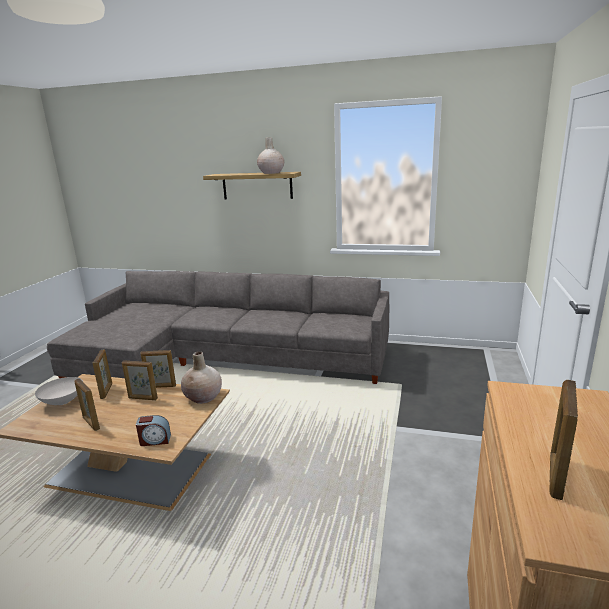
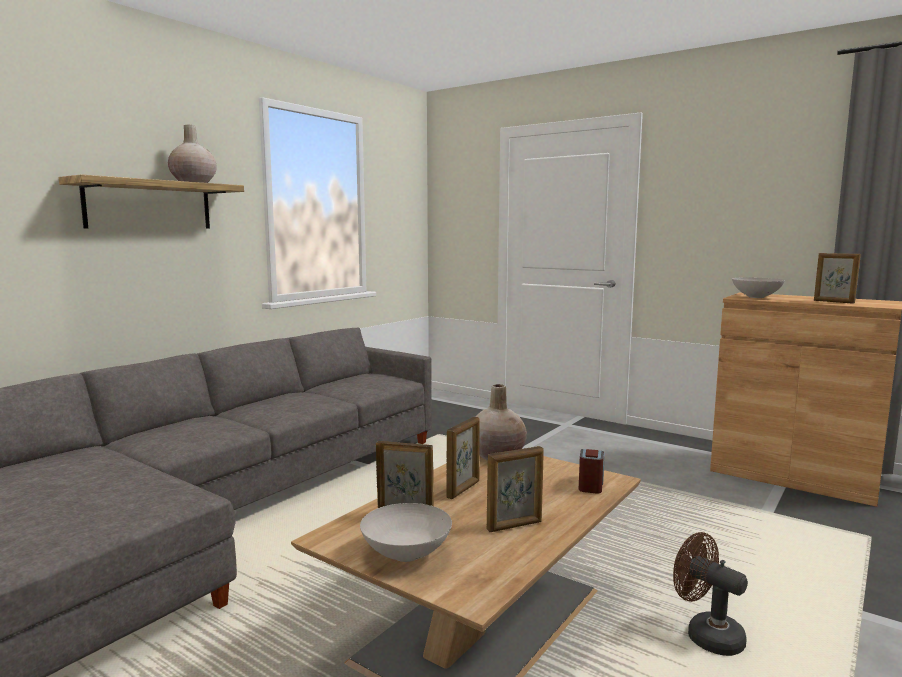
camera: 70 degrees left, 10 degrees down
picture frame [141,350,176,388] -> none
none -> brown fan [673,532,748,656]
none -> white bowl [732,278,785,298]

